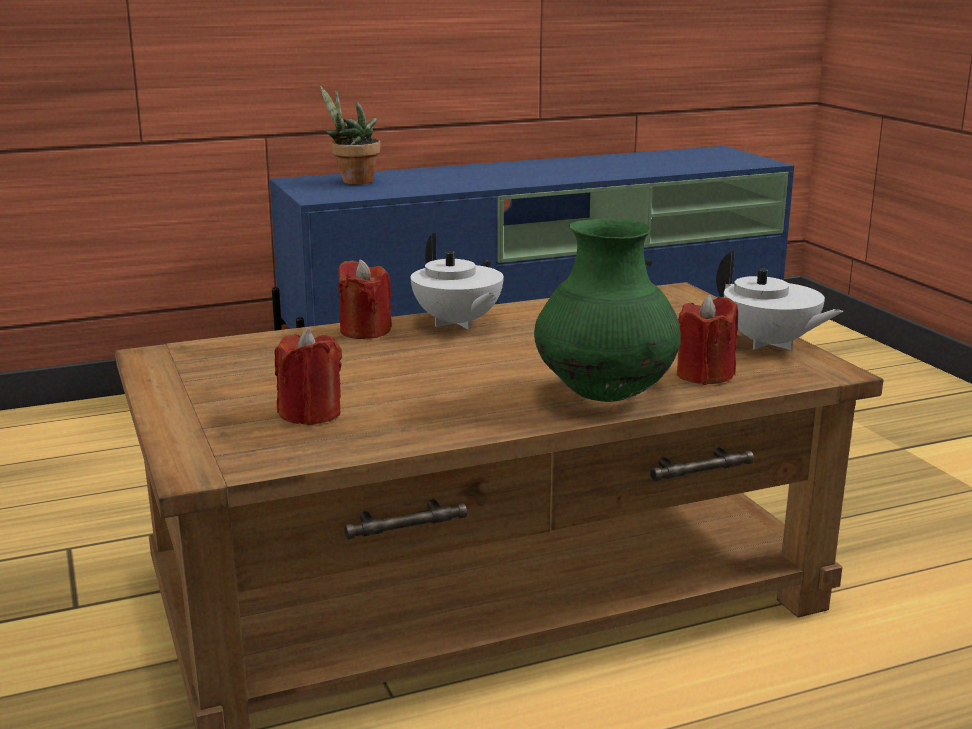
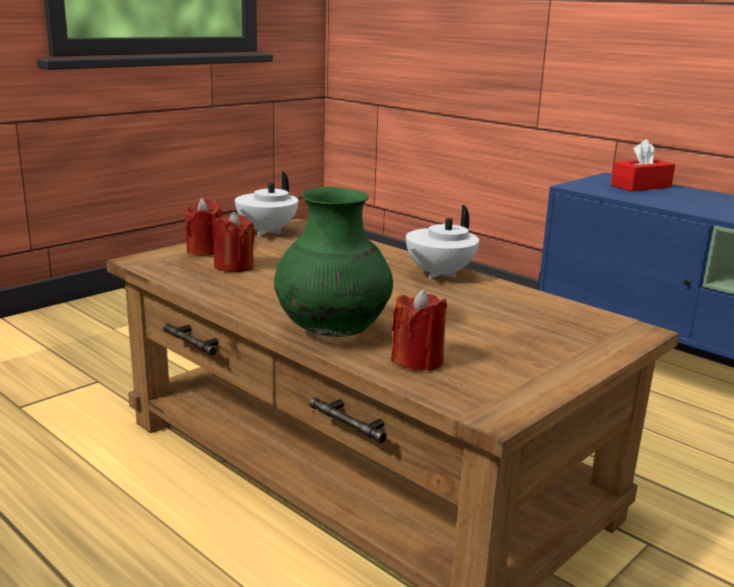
camera: 65 degrees right, 0 degrees up
potted plant [320,86,380,185] -> red tissue box [611,139,675,191]
red candle [338,259,392,339] -> red candle moved to [184,198,223,256]
white teapot [716,250,843,350] -> white teapot moved to [235,171,298,236]

